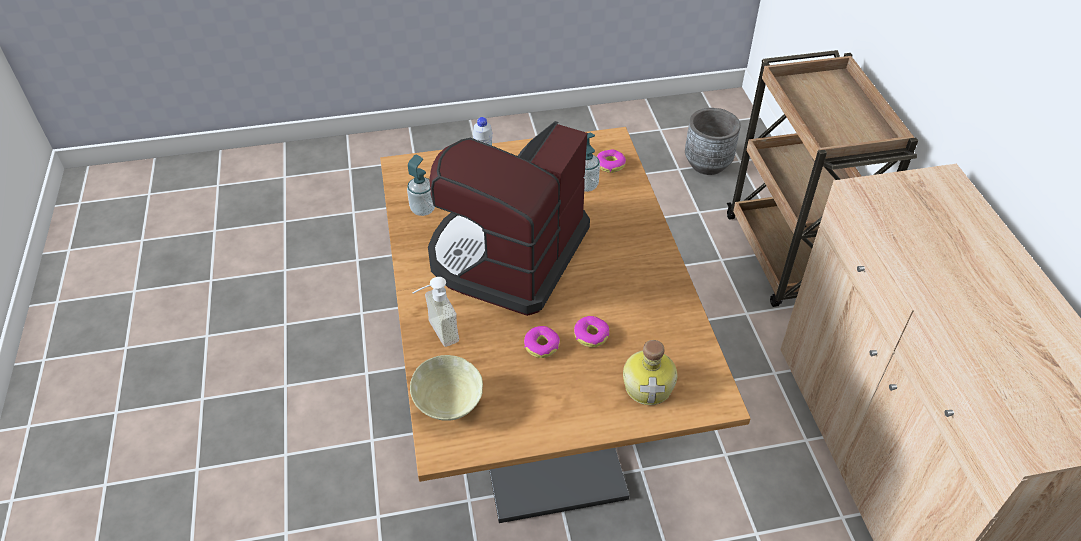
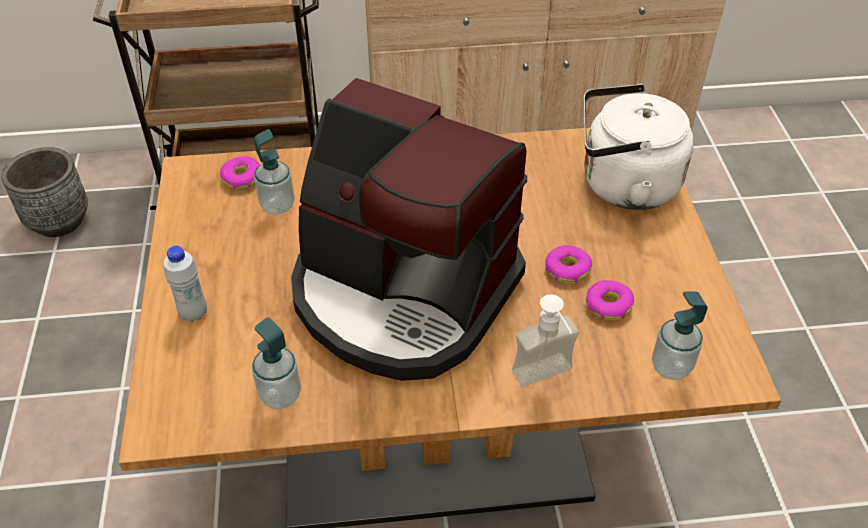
camera: 85 degrees left, 0 degrees up
beige bowl [410,355,483,421] -> soap dispenser [652,291,708,380]
donut [574,316,609,347] -> donut moved to [586,280,634,321]
bottle [623,340,677,405] -> white kettle [584,84,694,210]

